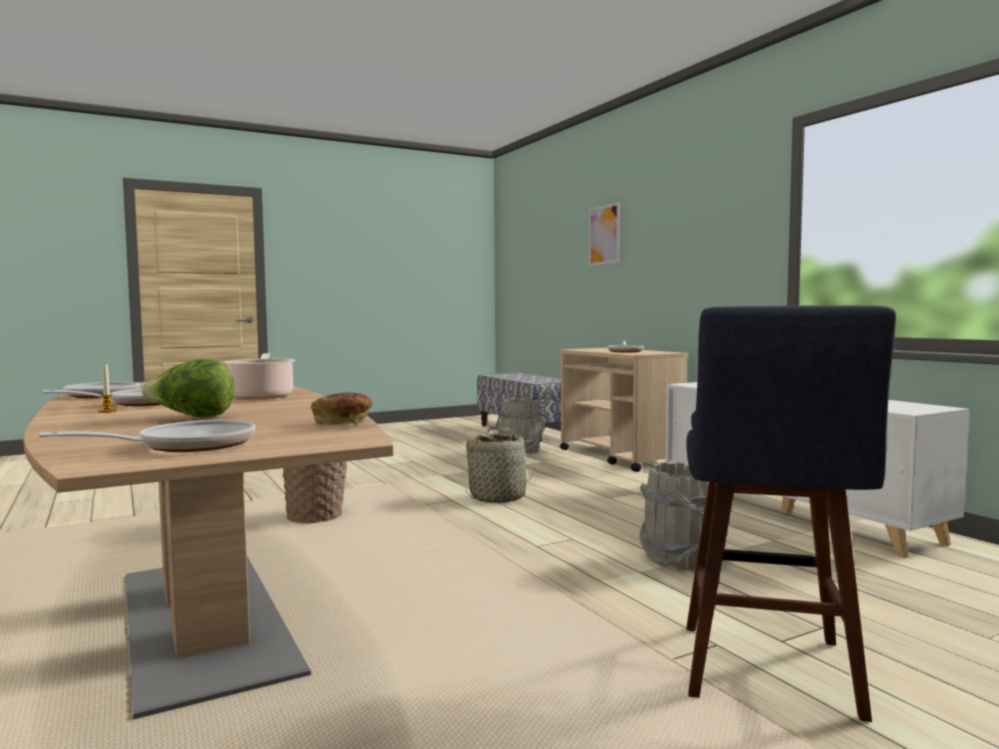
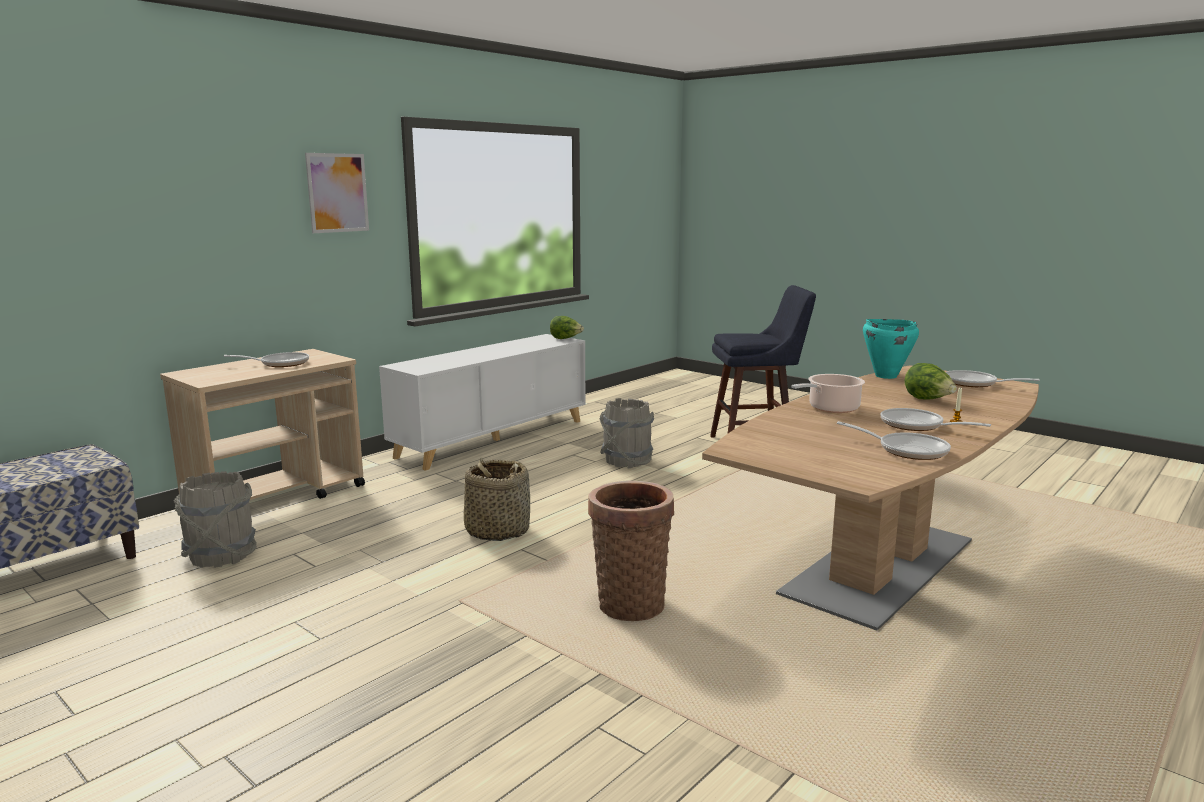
camera: 110 degrees left, 10 degrees up
bread [311,392,373,425] -> turquoise cooking pot [863,319,919,379]
picture [589,202,620,266] -> picture moved to [305,153,369,233]
none -> lettuce [550,316,584,339]

